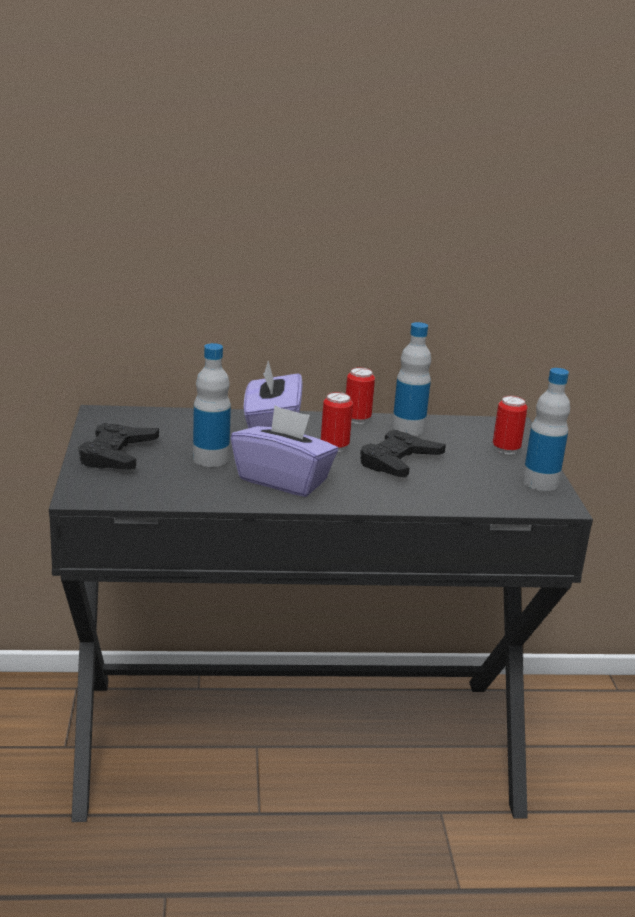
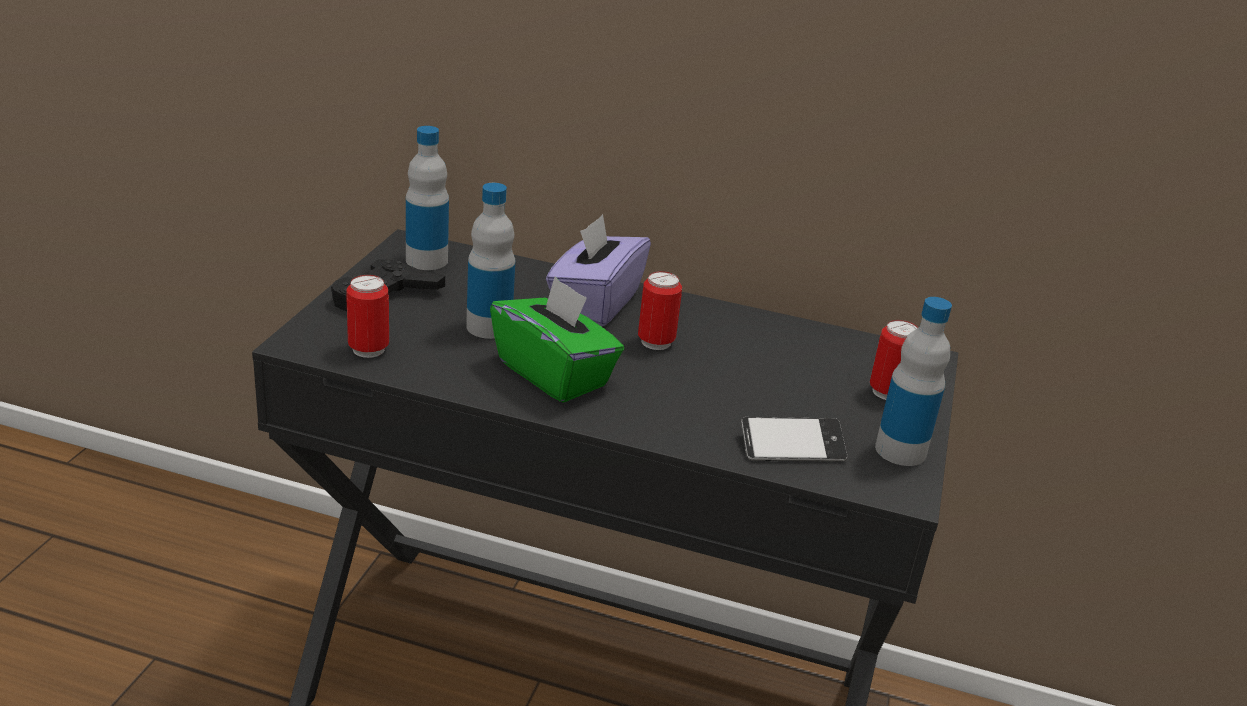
camera: 20 degrees right, 5 degrees up
purple tissue box [231,405,338,497] -> green tissue box [490,276,624,403]
can [346,367,375,424] -> can moved to [346,275,389,358]
black game controller [360,430,446,477] -> none
bottle [392,322,431,436] -> bottle moved to [406,126,449,270]
none -> phone [741,417,847,462]

